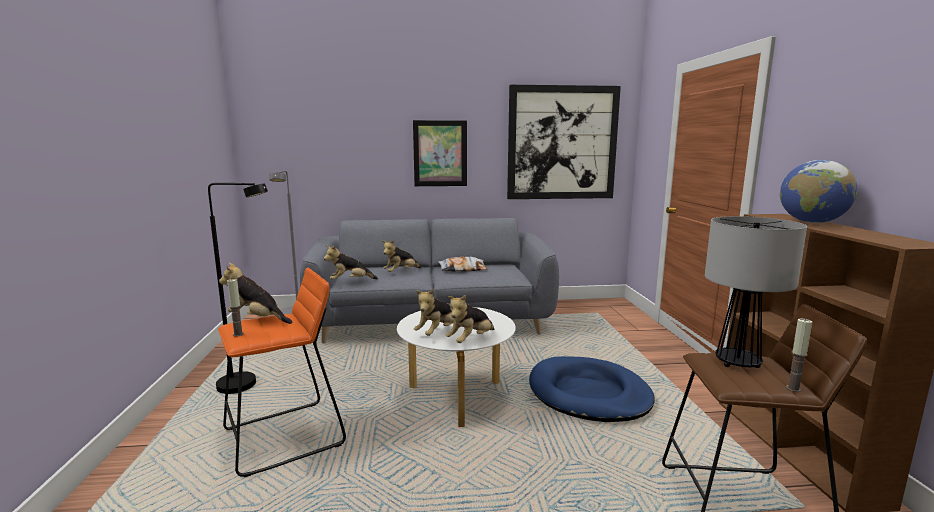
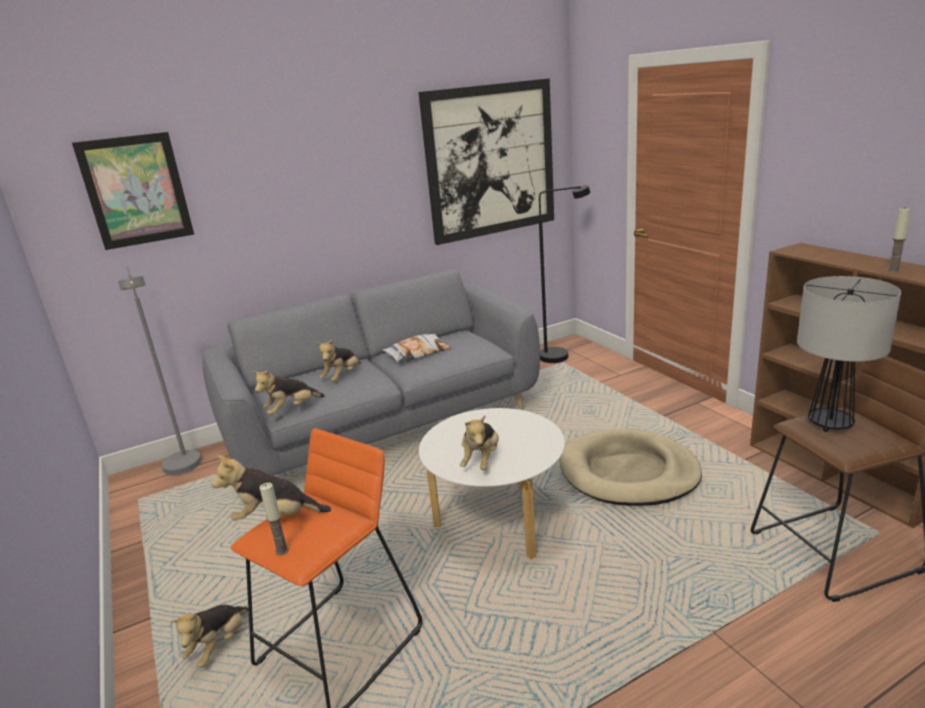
camera: 20 degrees left, 10 degrees up
black floor lamp [208,183,268,394] -> black floor lamp moved to [539,185,590,363]
picture [413,120,467,186] -> picture moved to [72,132,194,250]
plush toy [446,295,494,343] -> plush toy moved to [171,605,248,668]
blue dog bed [529,356,655,422] -> beige dog bed [560,428,702,506]
globe [780,160,858,223] -> none
candle [786,318,812,392] -> candle moved to [887,207,911,272]

